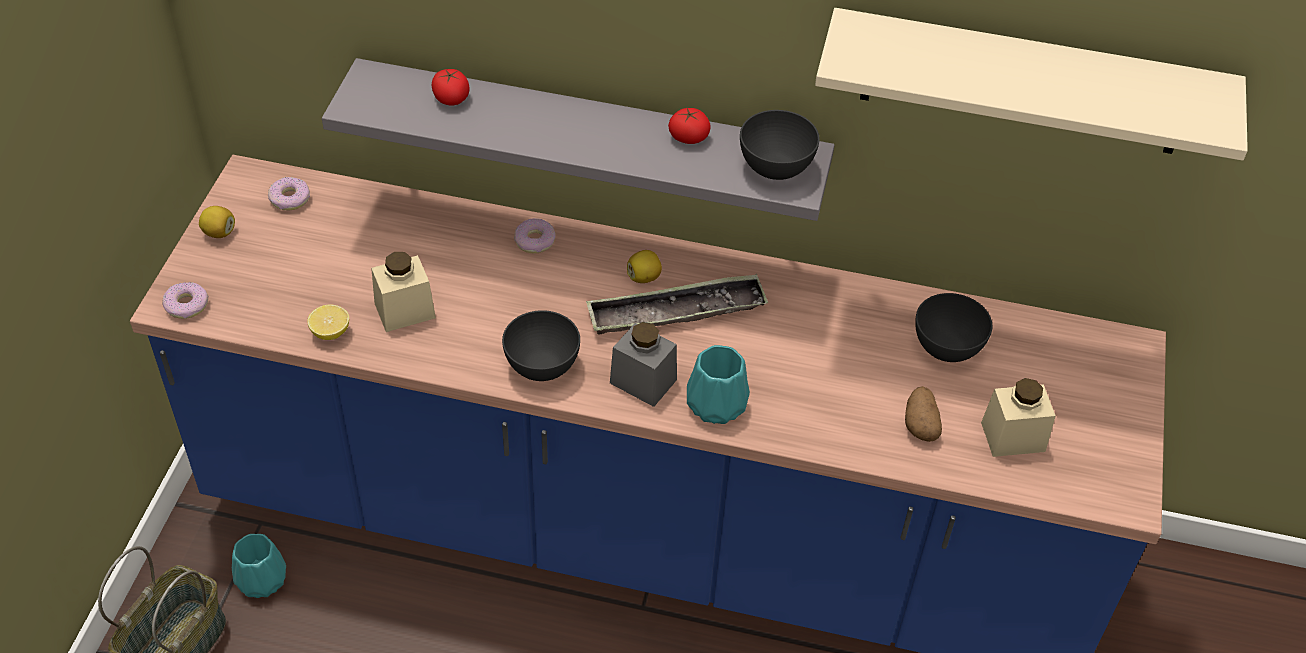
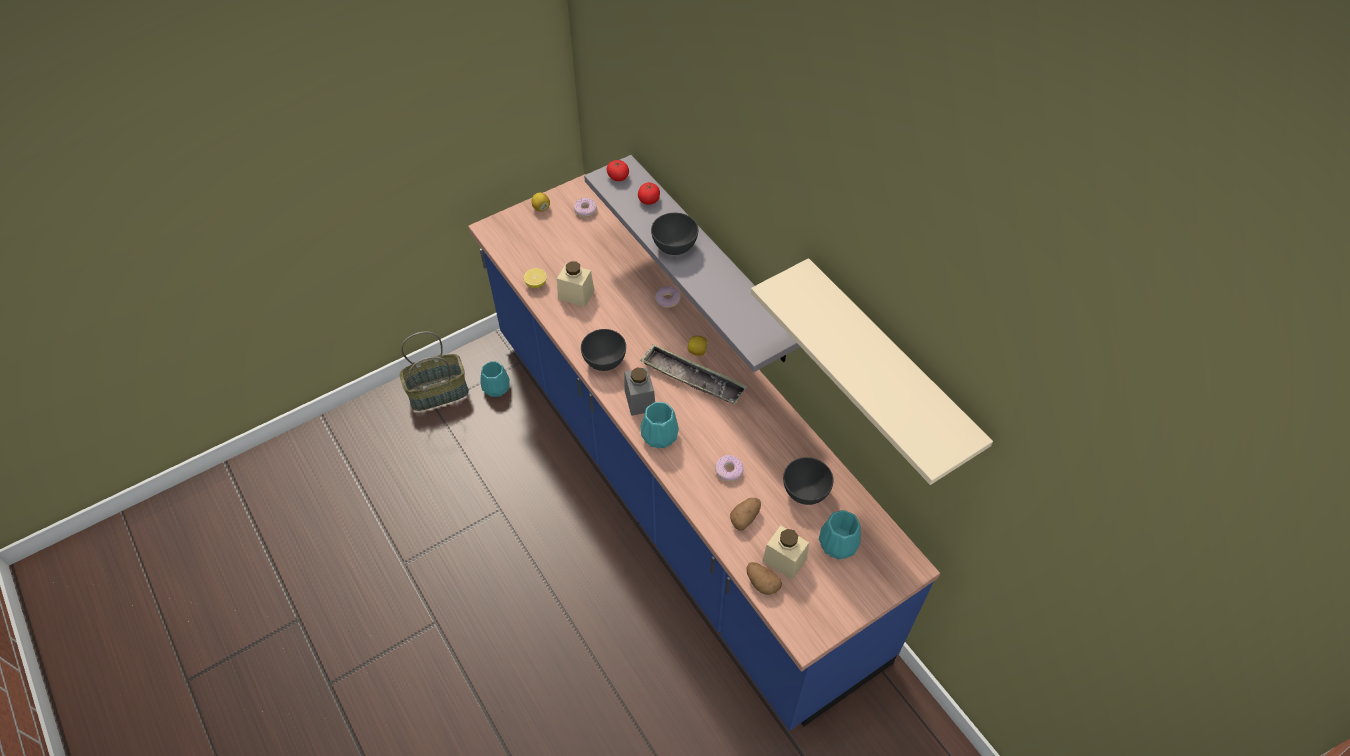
camera: 45 degrees right, 5 degrees up
donut [162,282,209,319] -> donut moved to [715,455,743,481]
tomato [668,108,711,144] -> tomato moved to [607,160,629,181]
grey bowl [740,110,820,180] -> grey bowl moved to [651,213,698,255]
none -> potato [746,562,782,595]
none -> turquoise vase [819,510,861,559]

